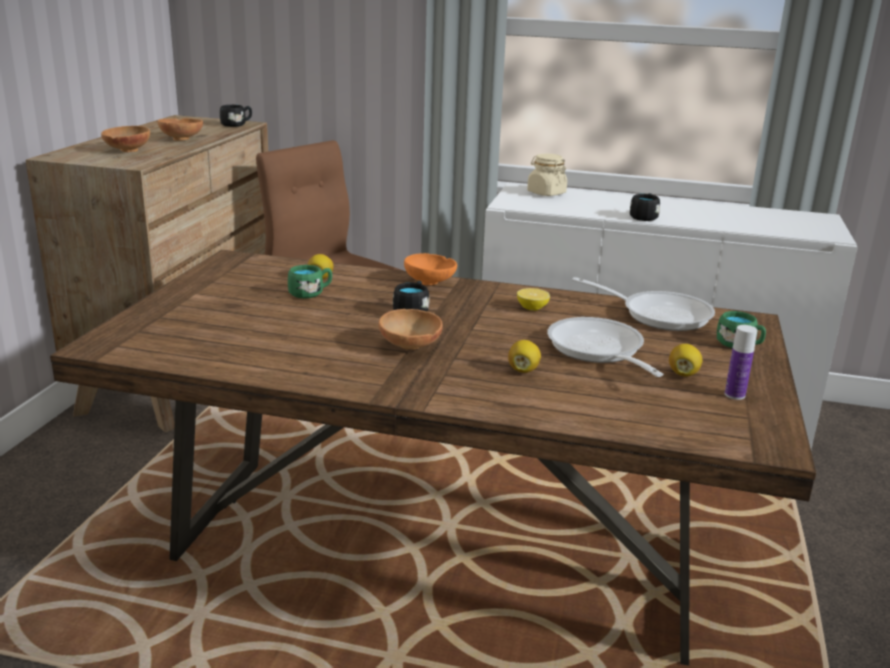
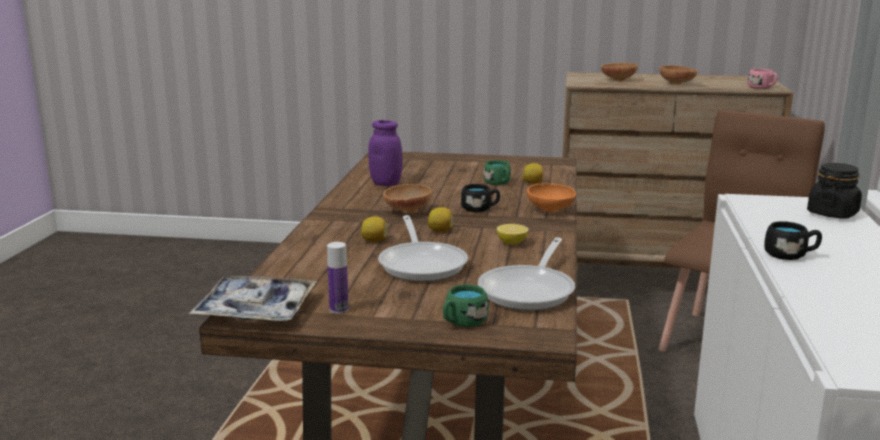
camera: 85 degrees right, 5 degrees down
black mug [220,105,252,127] -> pink mug [748,69,777,89]
beige jar [527,154,567,196] -> black jar [807,163,862,219]
frying pan [547,317,664,377] -> frying pan turned 105 degrees clockwise [378,215,468,282]
lemon [669,344,703,377] -> lemon moved to [428,207,454,232]
none -> tray [189,276,317,321]
none -> purple jar [368,120,403,186]

